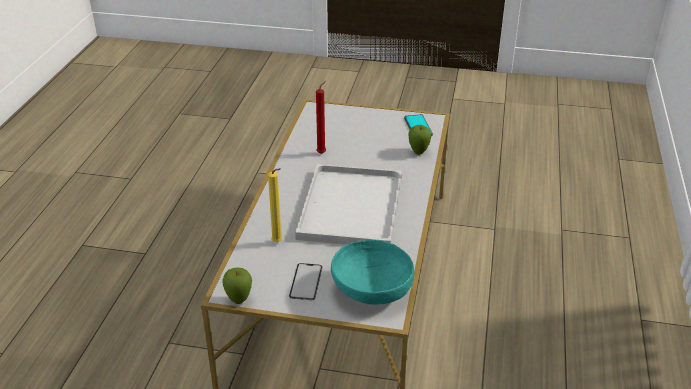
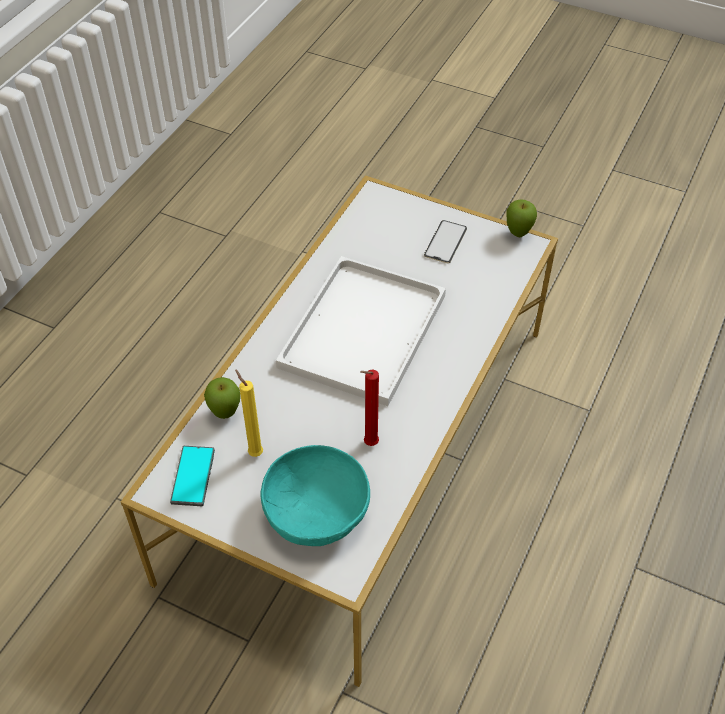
camera: 165 degrees left, 15 degrees up
yellow candle [268,168,283,242] -> yellow candle moved to [235,369,263,457]
turquoise bowl [331,240,414,305] -> turquoise bowl moved to [261,445,370,546]

